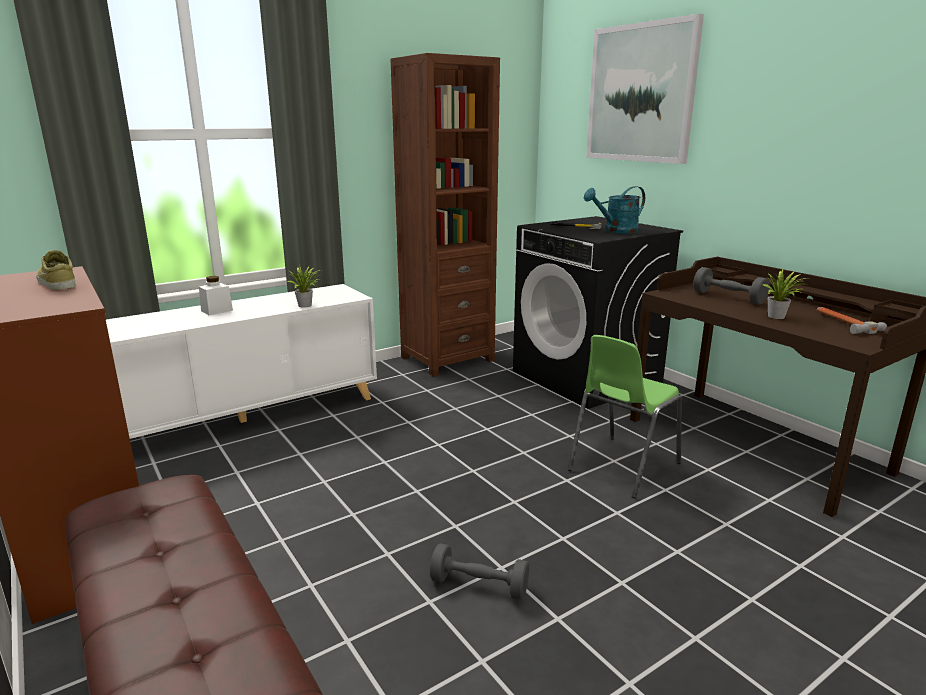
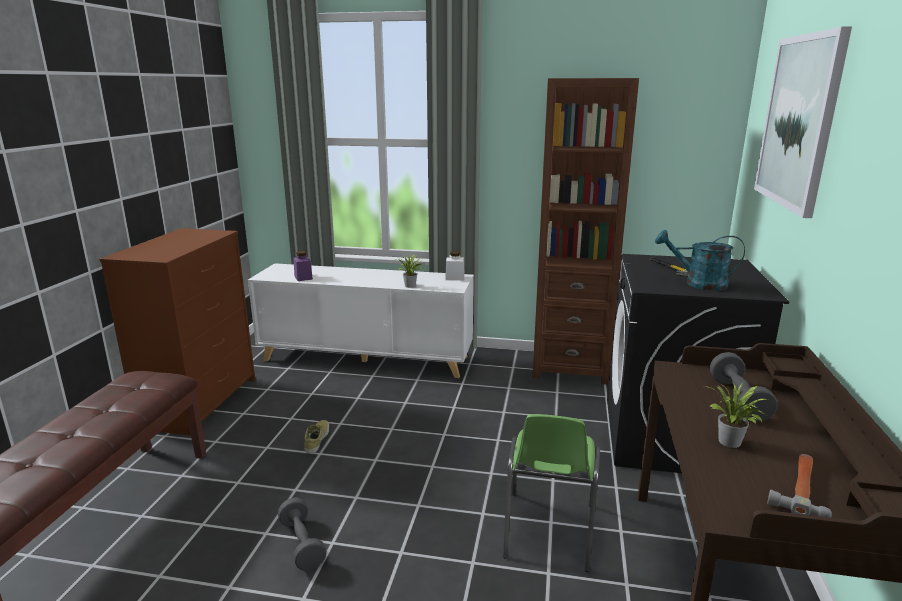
camera: 45 degrees right, 0 degrees up
beige shoe [36,250,75,290] -> beige shoe moved to [304,420,329,453]
white jar [199,276,233,315] -> white jar moved to [445,251,464,280]
green chair [568,335,682,498] -> green chair turned 75 degrees counterclockwise [503,414,600,572]
none -> purple jar [293,251,313,281]

